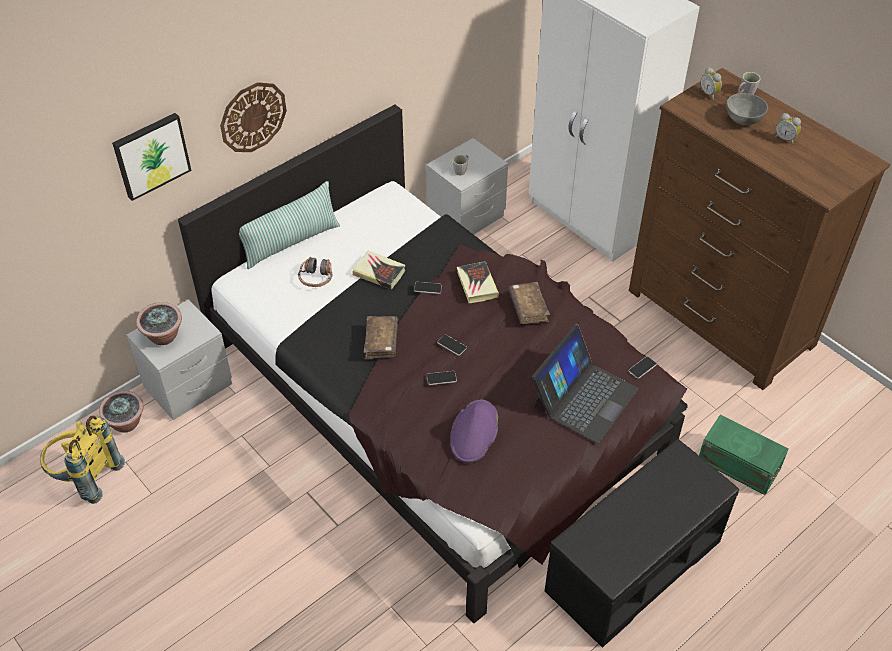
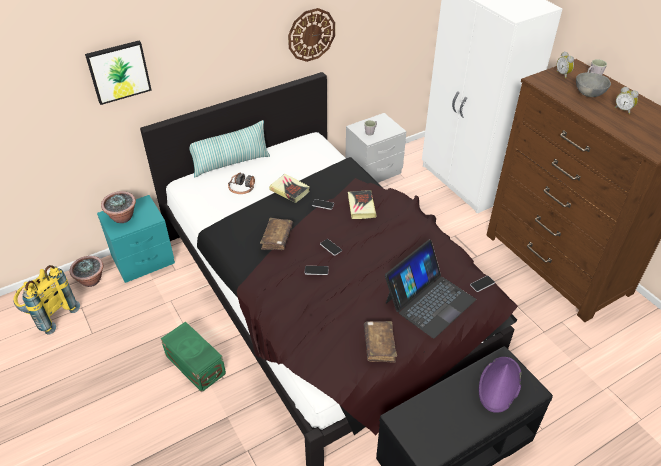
camera: 10 degrees right, 5 degrees down
grey nightstand [127,299,232,420] -> turquoise nightstand [97,195,175,283]
wall clock [220,82,287,152] -> wall clock moved to [288,8,335,62]
purple hat [450,400,498,463] -> purple hat moved to [479,357,521,413]
brown book [508,282,550,324] -> brown book moved to [364,321,397,363]
green storage box [699,414,789,495] -> green storage box moved to [161,321,226,392]

